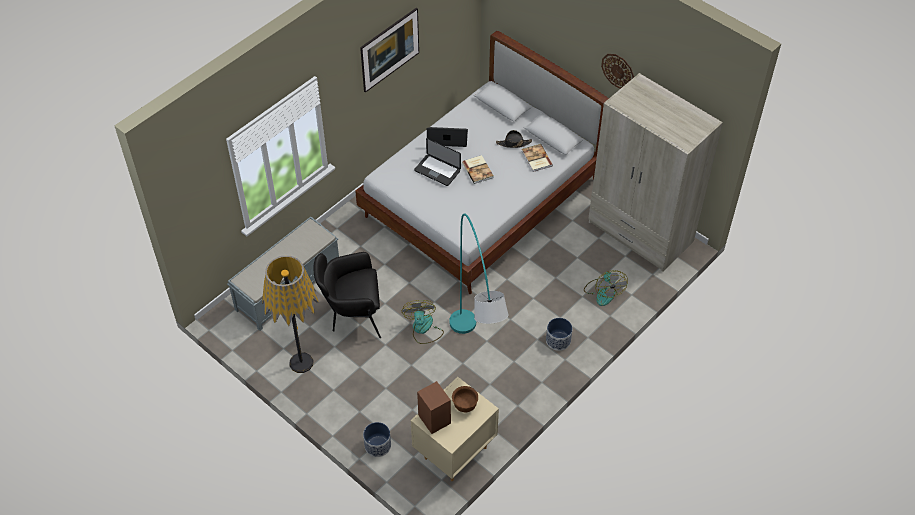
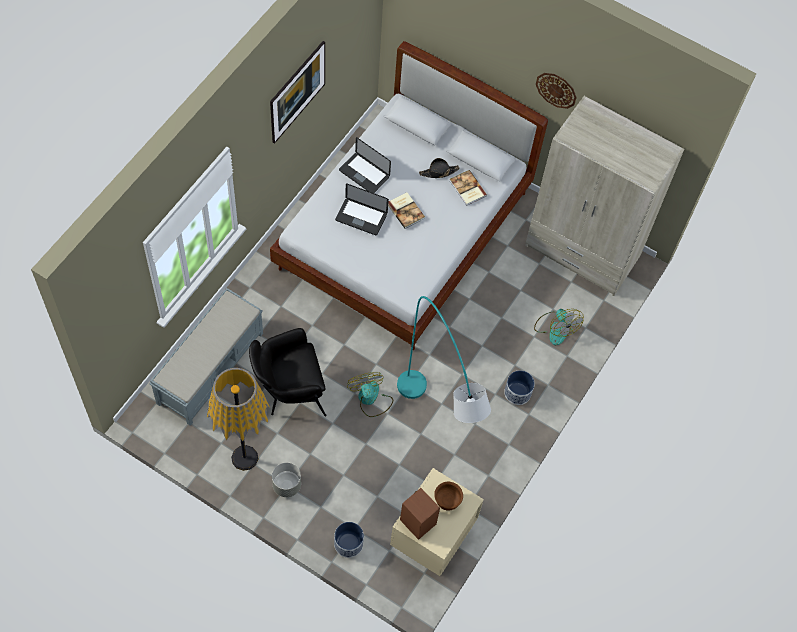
camera: 15 degrees left, 10 degrees up
laptop [427,127,468,147] -> laptop turned 135 degrees counterclockwise [339,137,391,193]
none -> grey planter [272,462,301,497]

